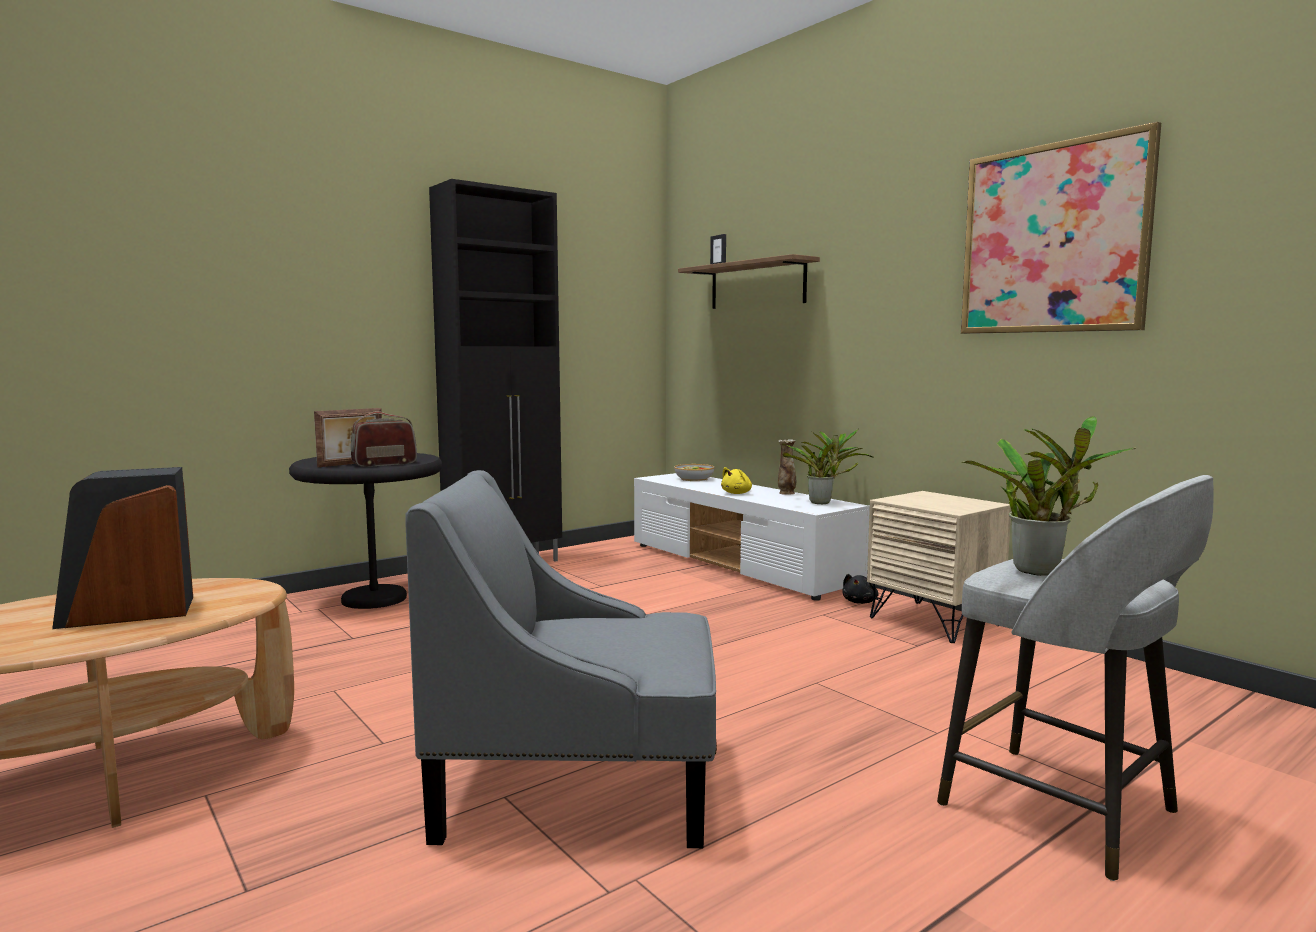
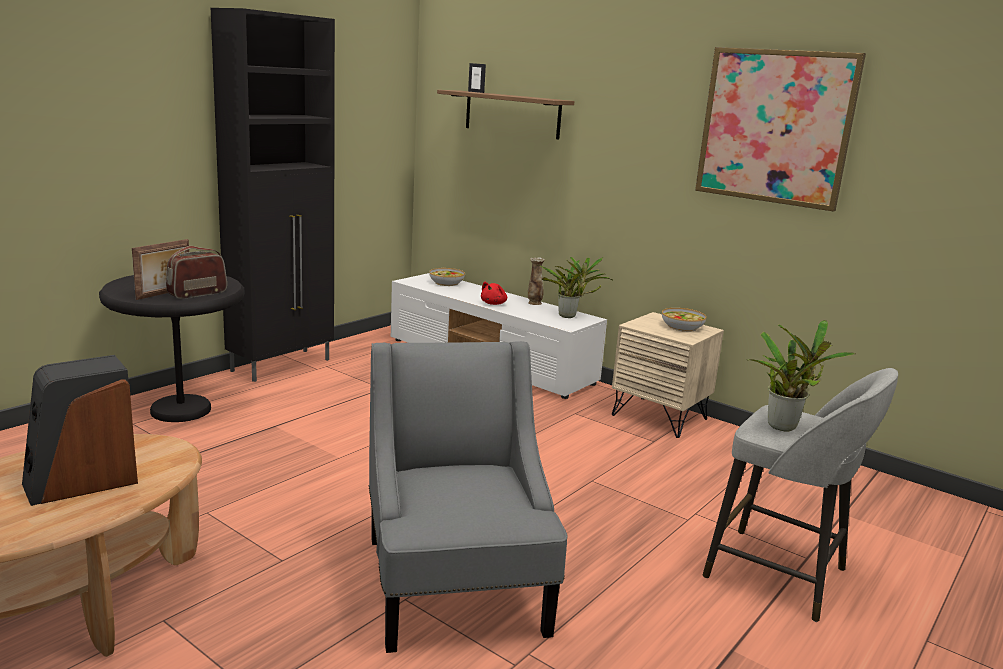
camera: 15 degrees left, 10 degrees up
grey armchair [405,470,717,848] -> grey armchair turned 90 degrees clockwise [369,341,567,653]
yellow plush toy [721,467,752,494] -> red plush toy [481,282,507,305]
black plush toy [842,574,878,604] -> none
none -> bowl [662,308,706,332]

